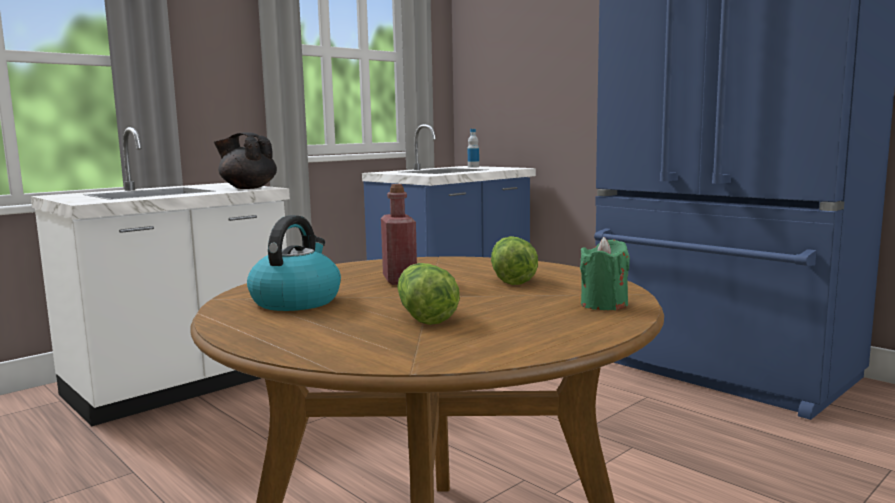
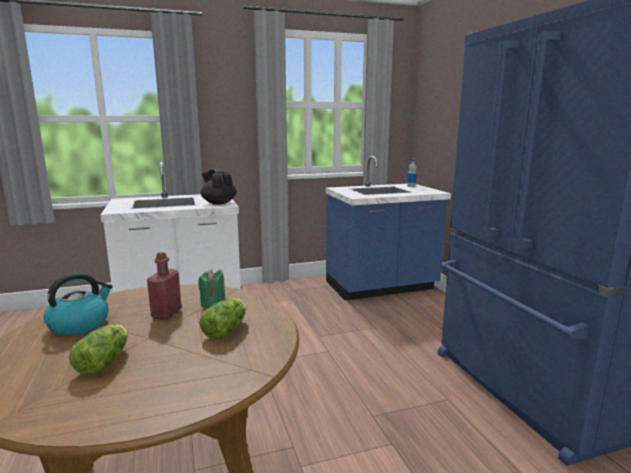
camera: 25 degrees right, 5 degrees up
green candle [580,237,630,310] -> green candle moved to [198,269,226,309]

